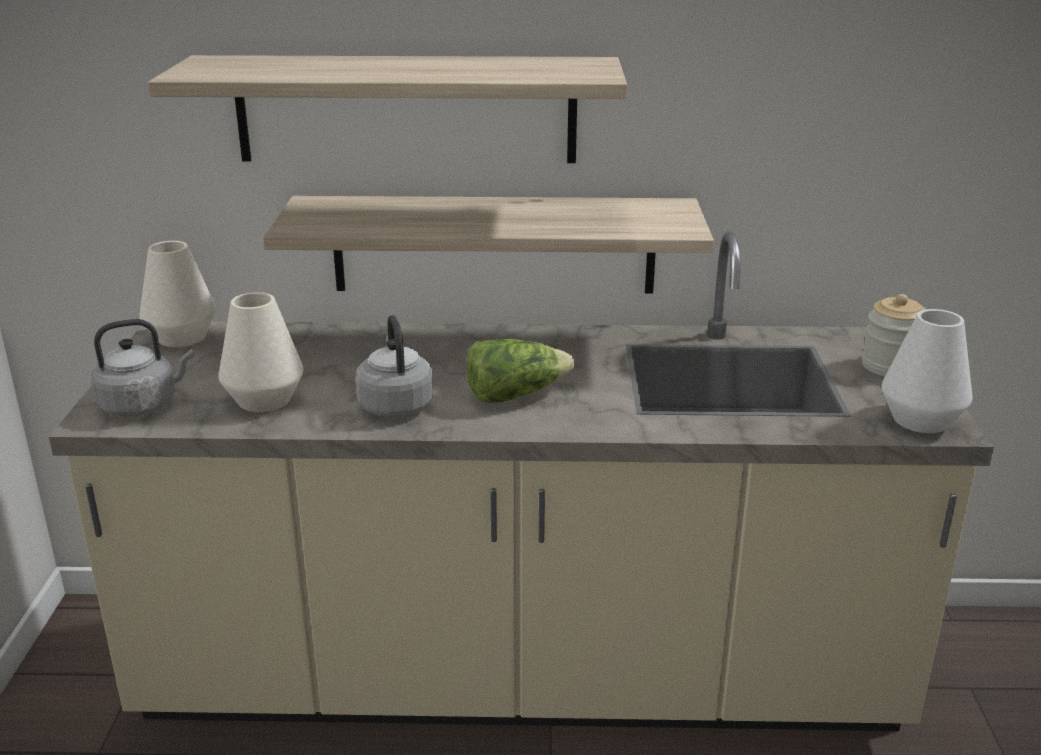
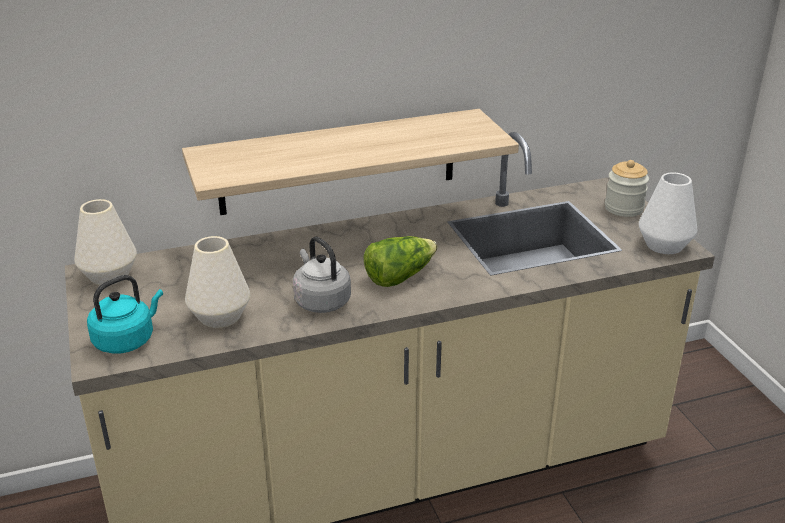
camera: 20 degrees left, 5 degrees up
grey kettle [91,319,194,417] -> turquoise kettle [87,275,163,354]
shelf [148,55,627,163] -> none

